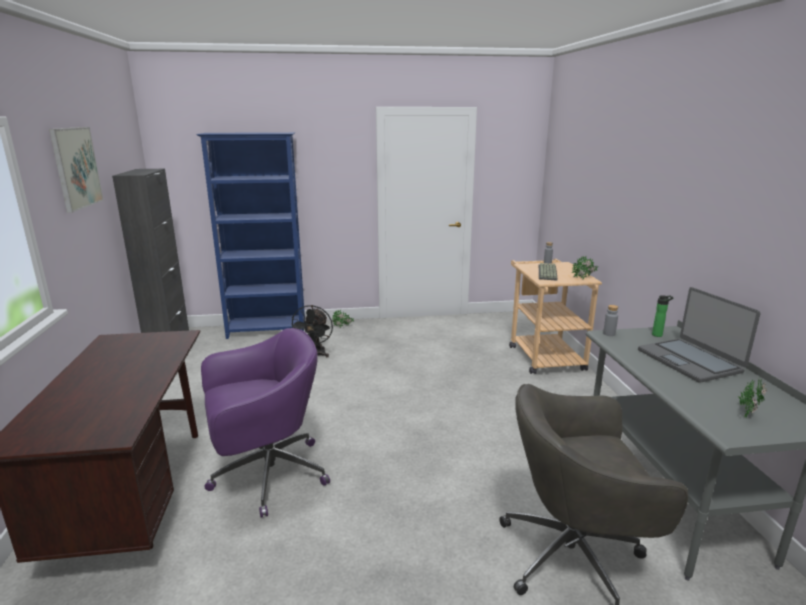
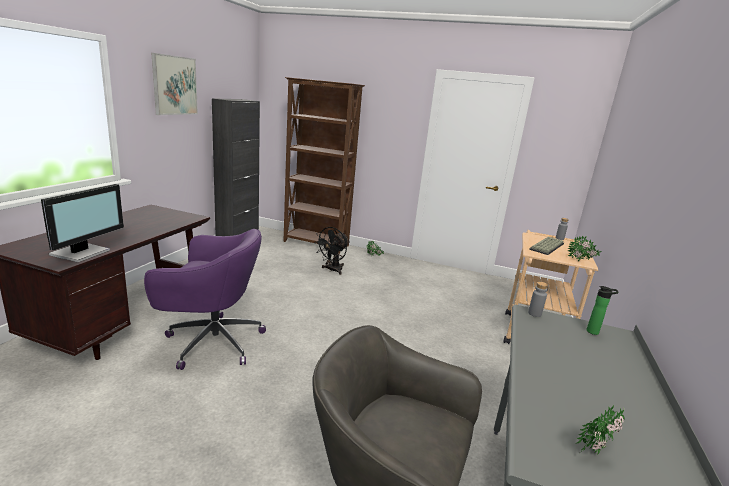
camera: 25 degrees right, 0 degrees up
blue bookcase [196,132,305,339] -> brown bookcase [283,77,365,254]
laptop [638,287,761,383] -> none
none -> monitor [41,184,124,262]

